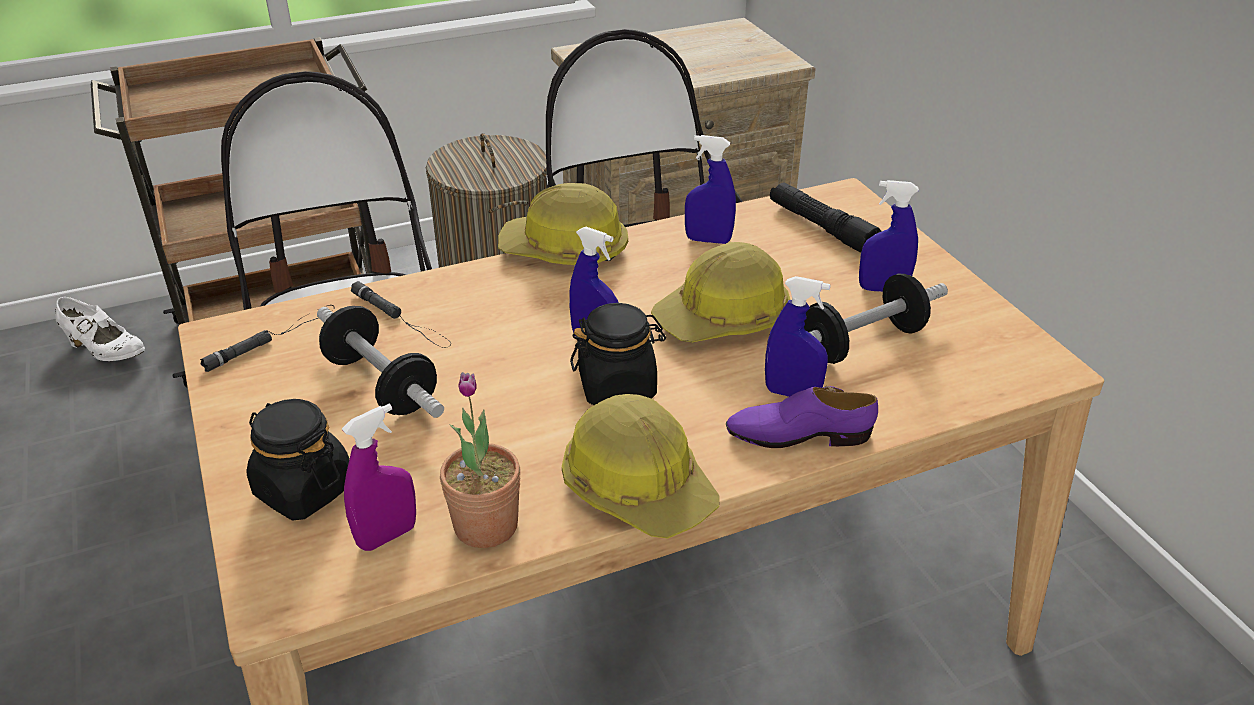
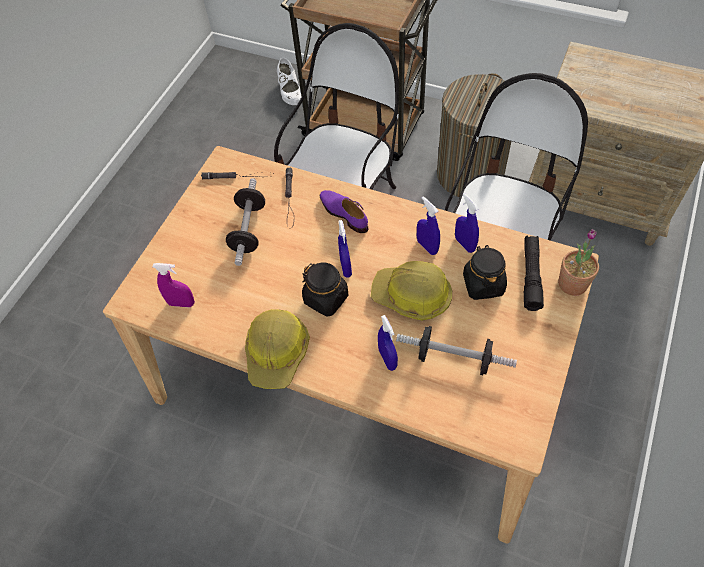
camera: 50 degrees right, 20 degrees up
black jar [246,399,349,521] -> black jar moved to [463,245,507,300]
potted plant [440,372,521,548] -> potted plant moved to [558,229,599,296]
hard hat [498,183,628,265] -> none
purple shoe [726,386,878,448] -> purple shoe moved to [320,190,368,233]
blue spray bottle [859,180,919,292] -> blue spray bottle moved to [417,196,440,255]

